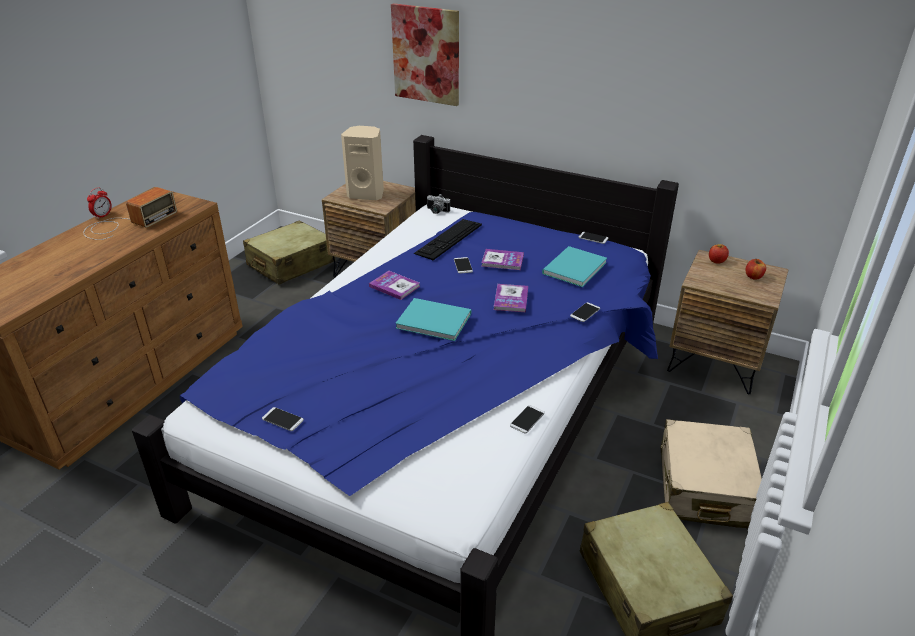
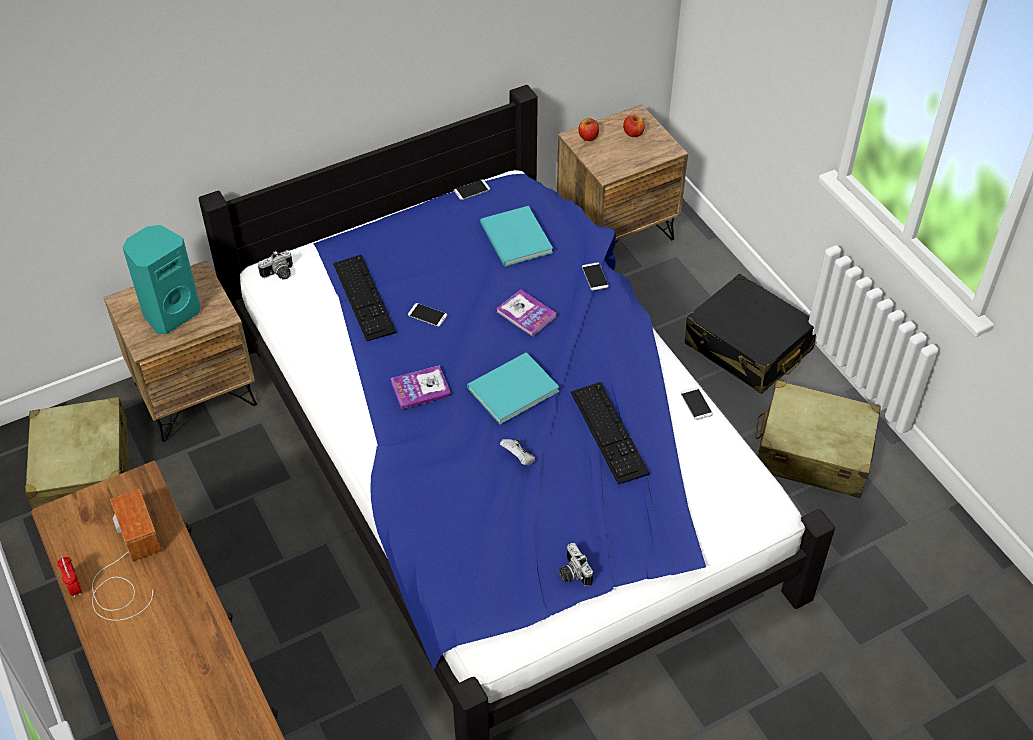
camera: 55 degrees left, 15 degrees up
phone [262,407,304,431] -> camera [559,543,593,586]
beige speaker [341,126,384,200] -> turquoise speaker [123,225,200,334]
picture [391,3,459,106] -> none
book [481,249,524,270] -> none
beige suitcase [660,419,762,529] -> black suitcase [685,273,816,394]
none -> white game controller [500,439,535,465]
none -> keyboard [571,382,649,484]

